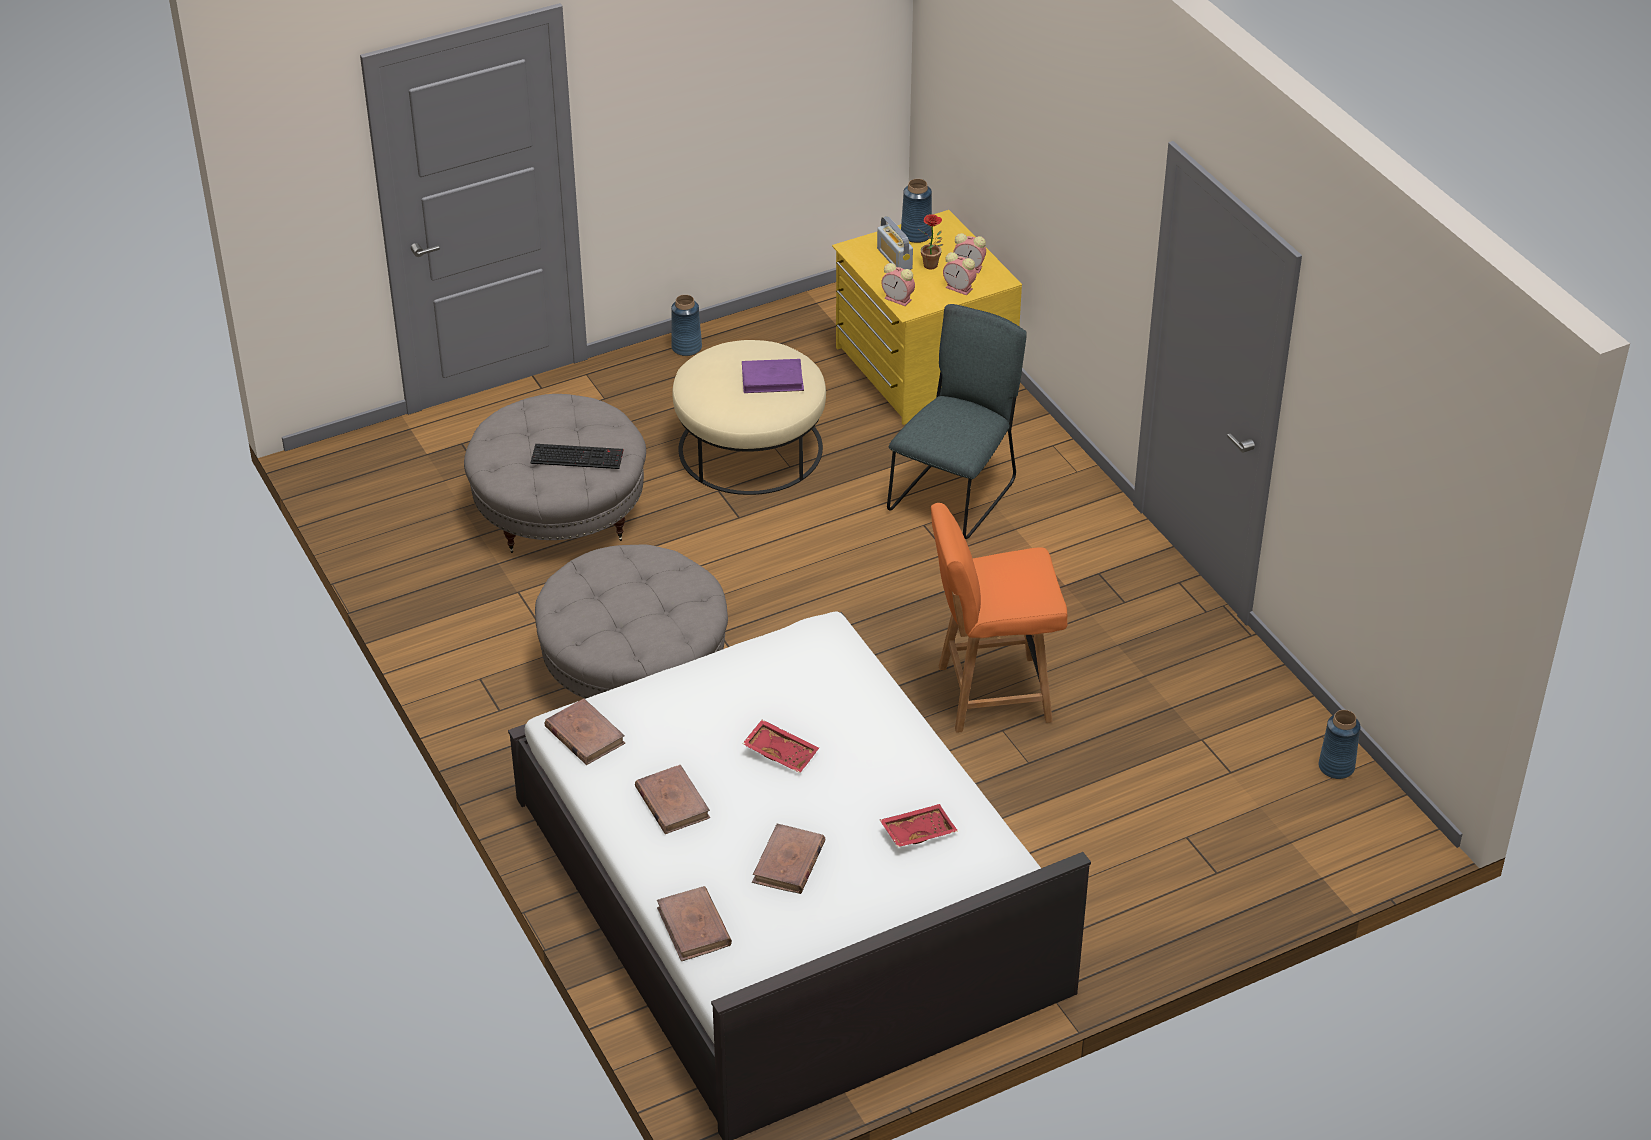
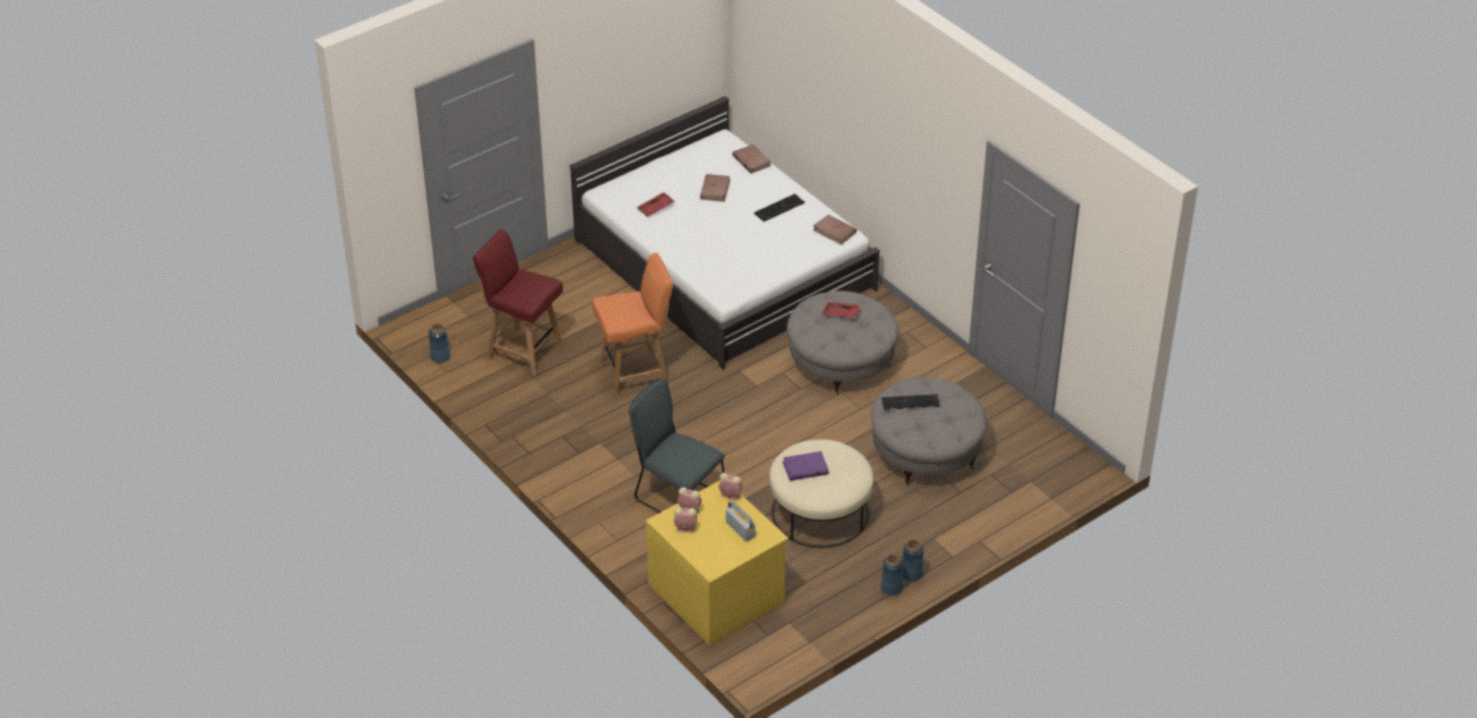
camera: 170 degrees right, 0 degrees up
brown book [635,765,710,834] -> keyboard [754,194,805,222]
red tray [742,719,819,773] -> red tray moved to [822,302,861,318]
grey chair [887,304,1027,539] -> grey chair turned 105 degrees clockwise [629,378,725,513]
blue vase [901,179,932,243] -> blue vase moved to [902,540,924,582]
potted plant [919,214,943,269] -> none
none -> red chair [473,229,563,376]

